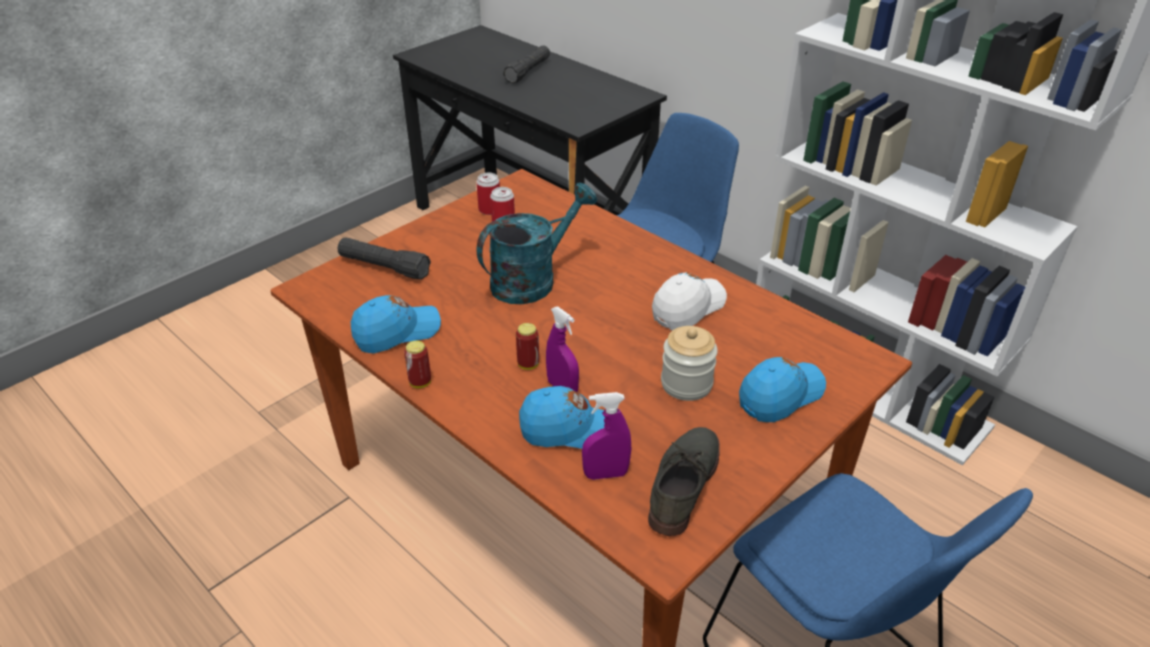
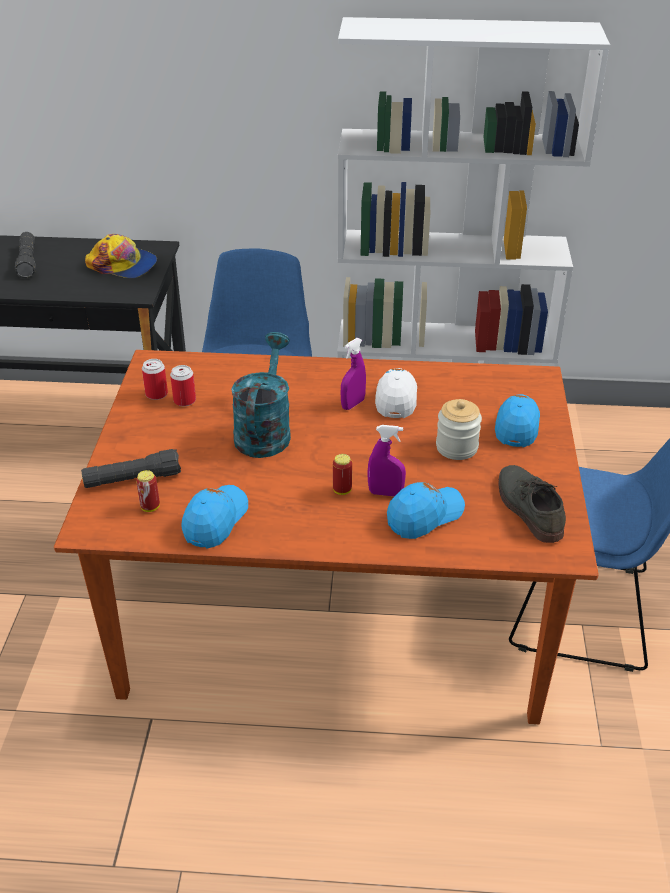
camera: 40 degrees left, 0 degrees up
can [404,341,431,388] -> can moved to [136,470,160,512]
purple spray bottle [582,392,631,480] -> purple spray bottle moved to [341,338,366,410]
none -> cap [85,234,157,278]

